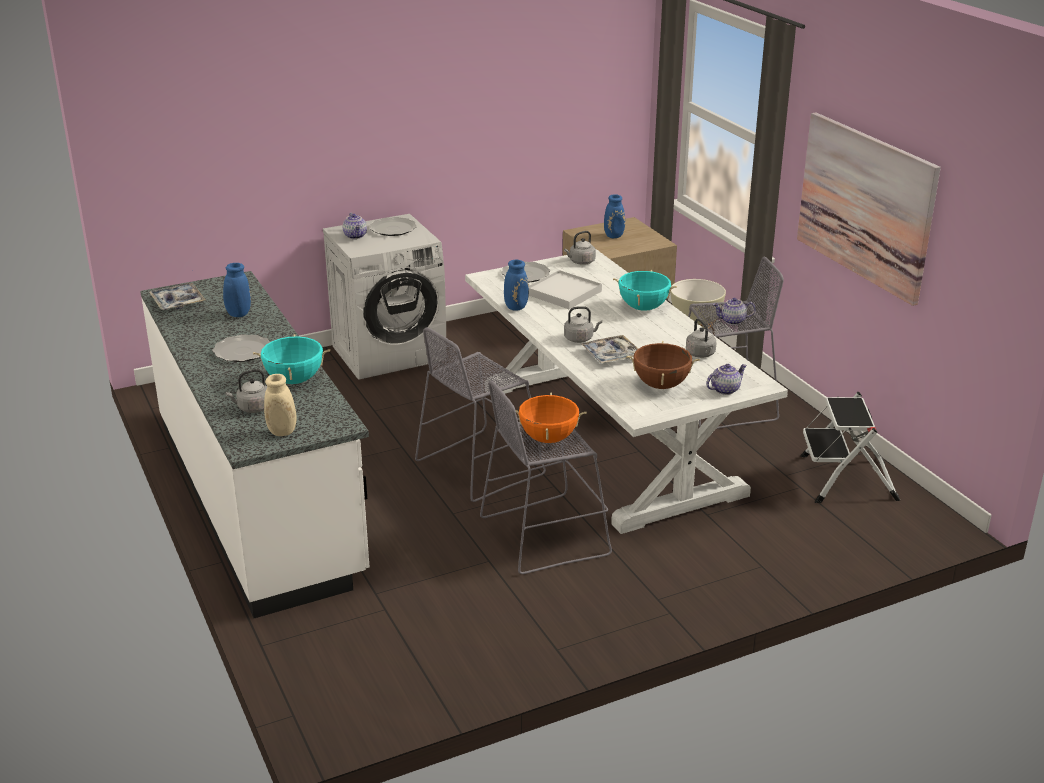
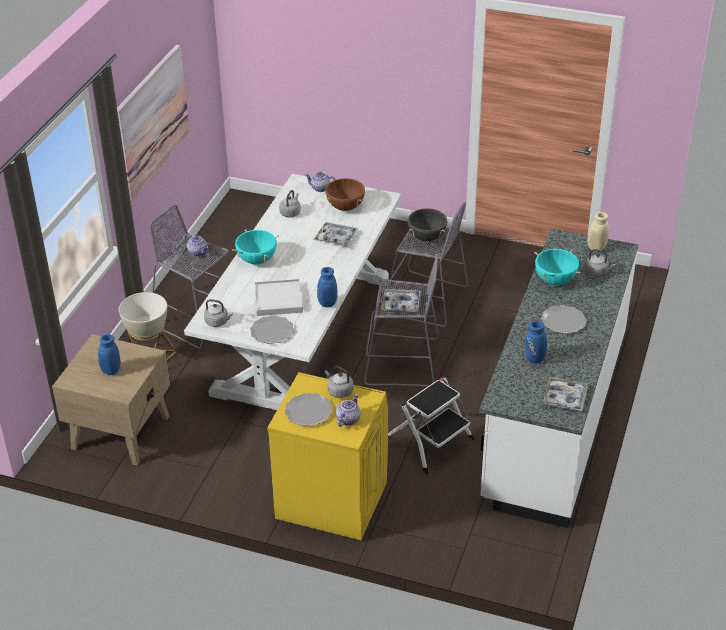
camera: 135 degrees left, 10 degrees up
white washing machine [323,214,446,379] -> yellow washing machine [267,372,388,540]
orange cooking pot [515,393,587,443] -> black cooking pot [407,208,447,241]
grey kettle [564,306,602,343] -> grey kettle moved to [325,366,353,398]
step ladder [800,392,900,503] -> step ladder moved to [388,376,475,475]
none -> tray [381,289,421,312]

